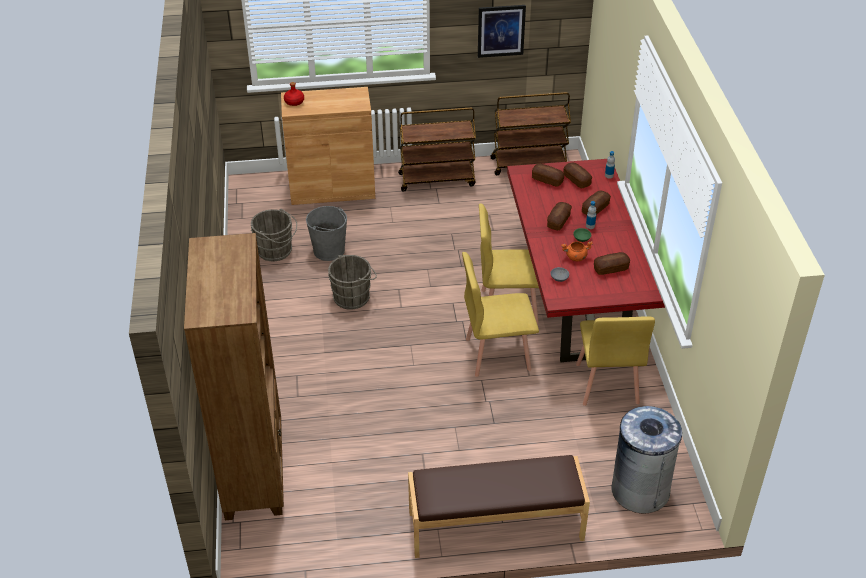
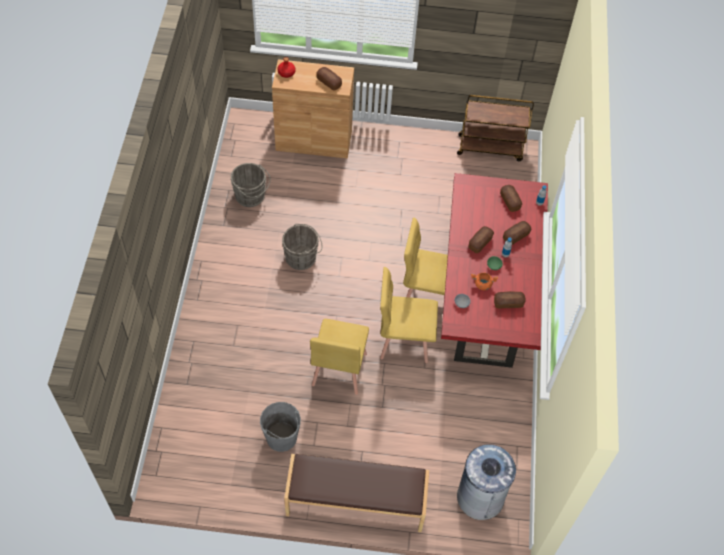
camera: 10 degrees right, 15 degrees up
brown bookcase [184,233,284,520] -> none
grey bucket [306,206,347,261] -> grey bucket moved to [260,402,301,452]
brown cart [398,108,476,192] -> none
picture [478,5,526,58] -> none
bread [532,163,564,187] -> bread moved to [317,67,342,91]
yellow chair [576,316,655,406] -> yellow chair moved to [310,319,369,395]

